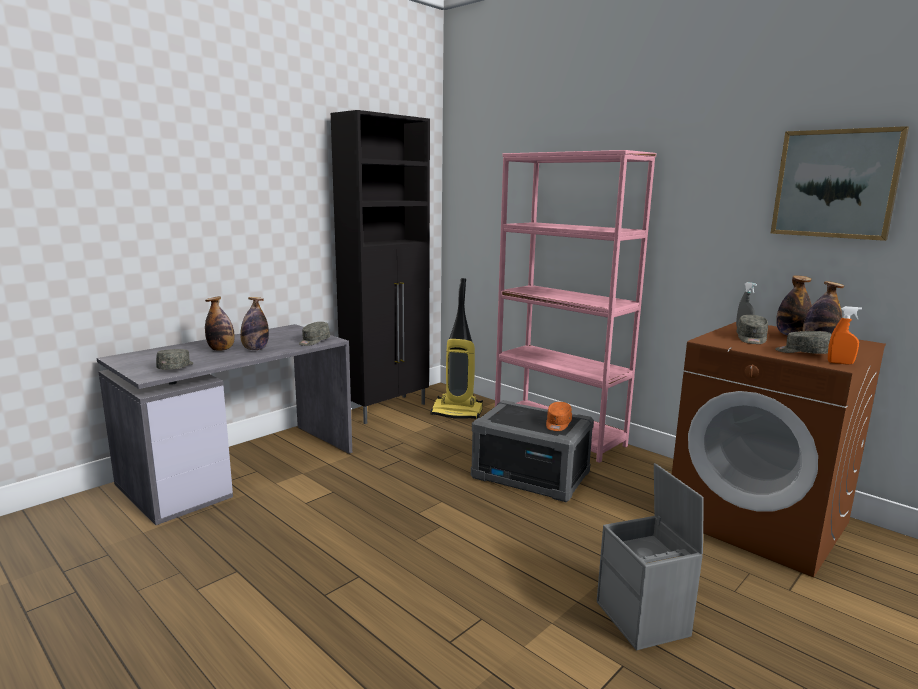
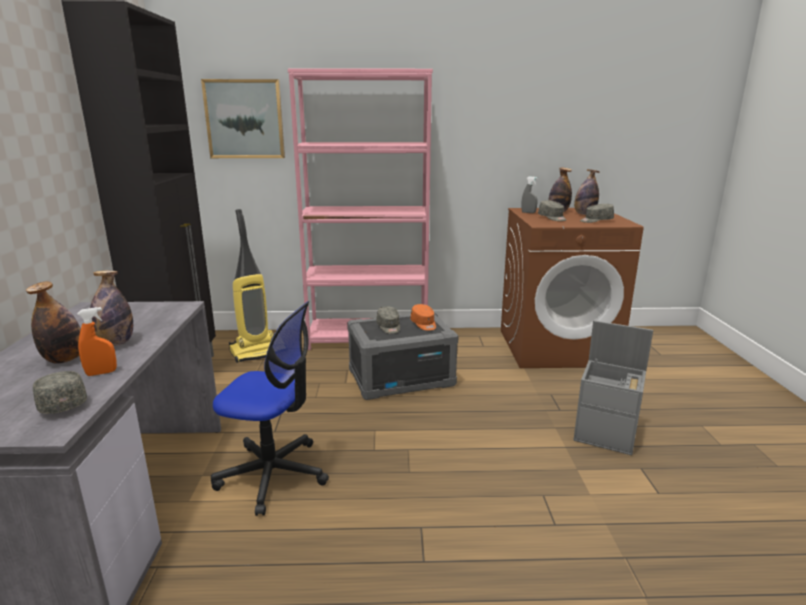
camera: 45 degrees left, 5 degrees up
grey cap [299,322,330,346] -> grey cap moved to [377,306,400,334]
picture [771,126,909,241] -> picture moved to [201,79,285,158]
orange spray bottle [828,306,862,365] -> orange spray bottle moved to [77,307,117,376]
none -> office chair [211,301,329,516]

